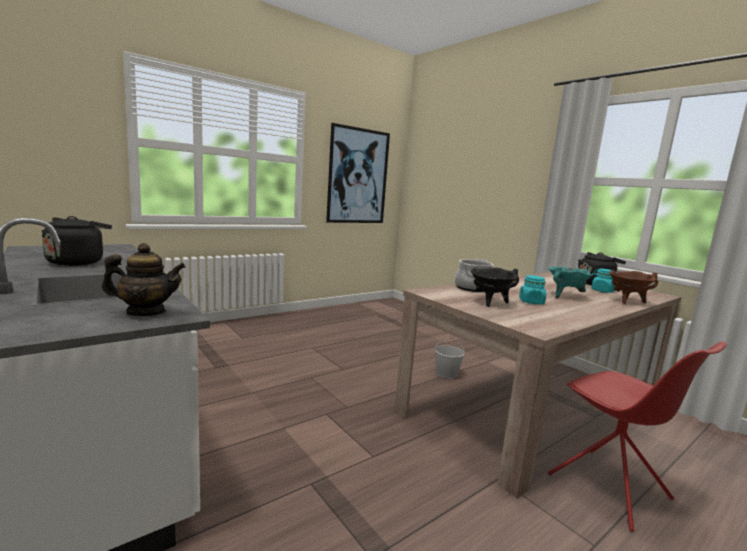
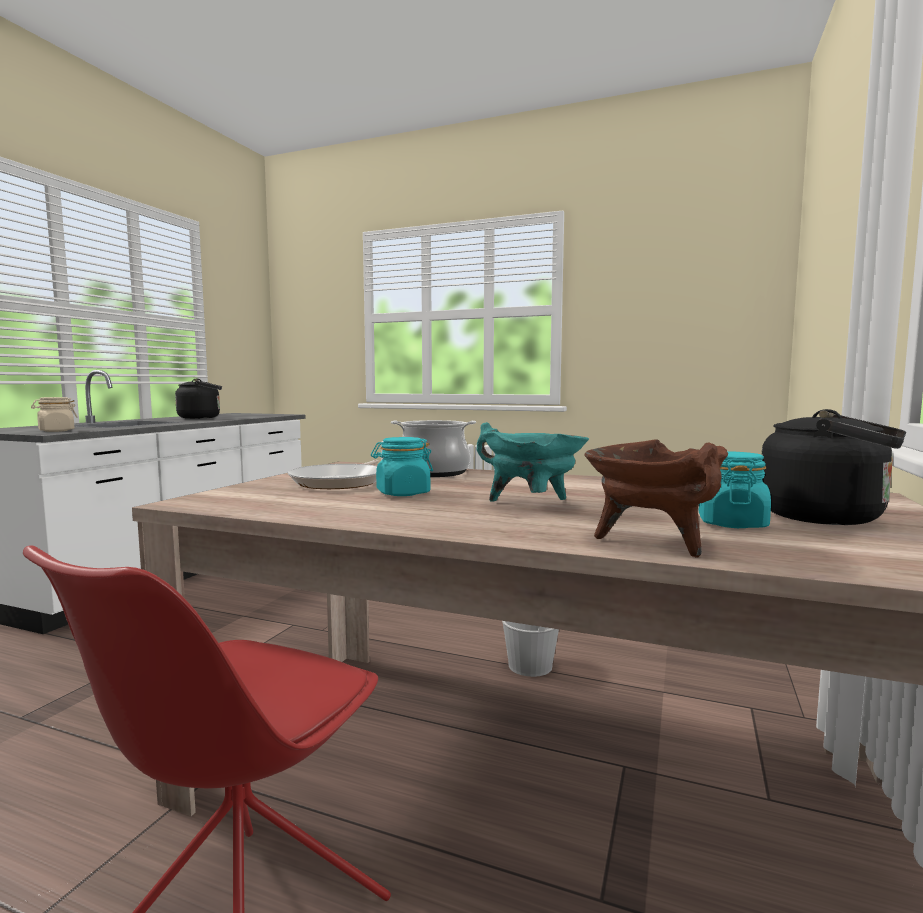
camera: 60 degrees right, 5 degrees down
teapot [102,243,186,316] -> beige jar [31,397,78,432]
picture [326,123,390,223] -> none
black cooking pot [471,268,519,307] -> frying pan [288,460,379,489]

